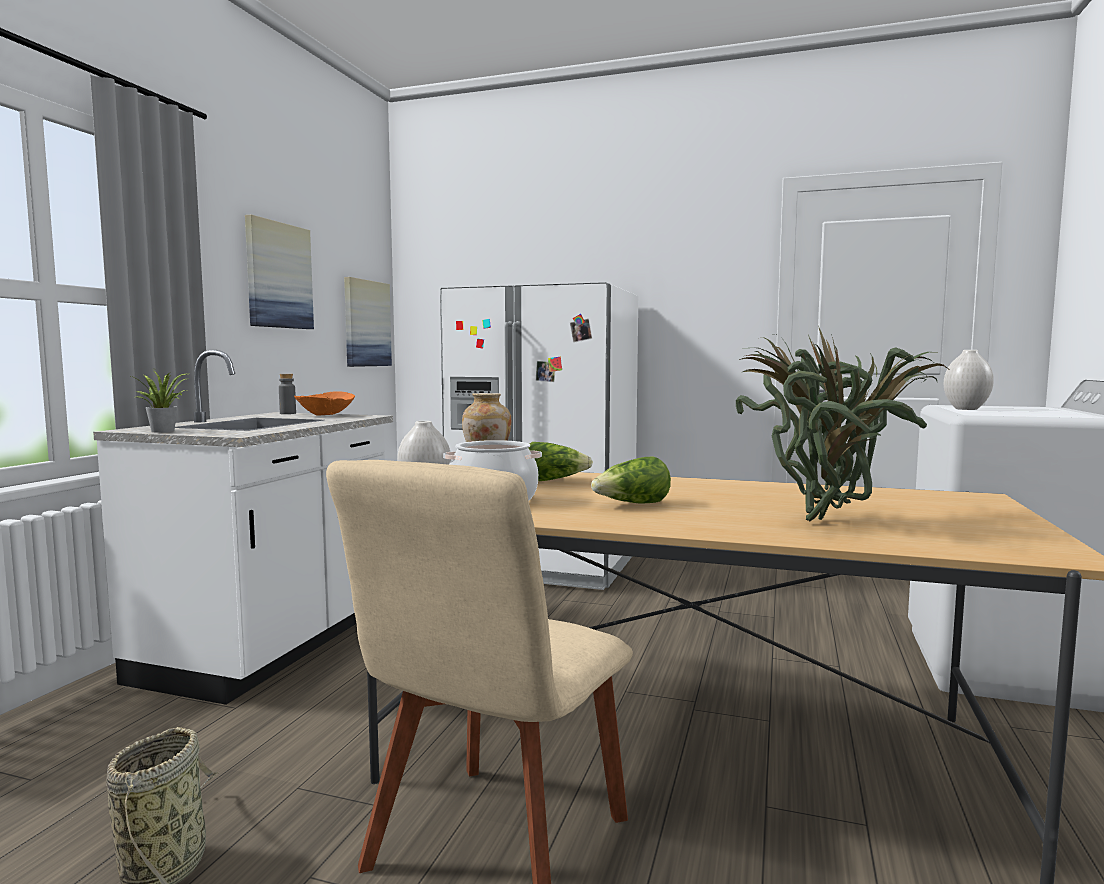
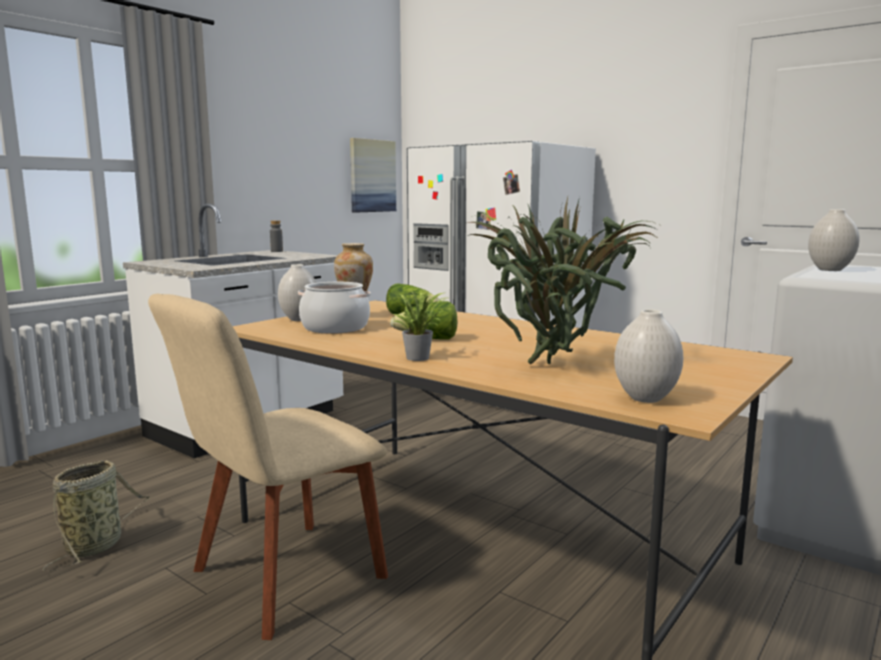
camera: 20 degrees right, 5 degrees up
potted plant [131,370,189,432] -> potted plant moved to [393,289,444,361]
picture [245,215,314,329] -> none
orange bowl [294,391,355,416] -> none
none -> white vase [614,309,683,403]

